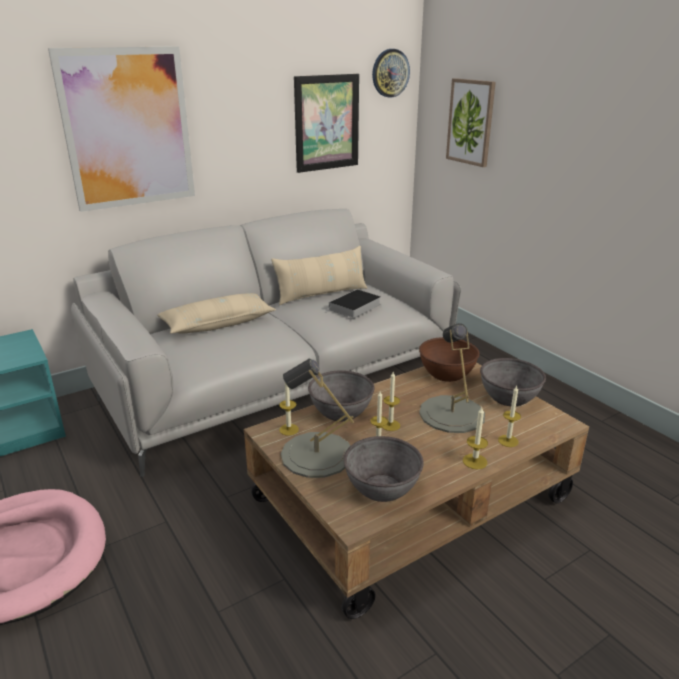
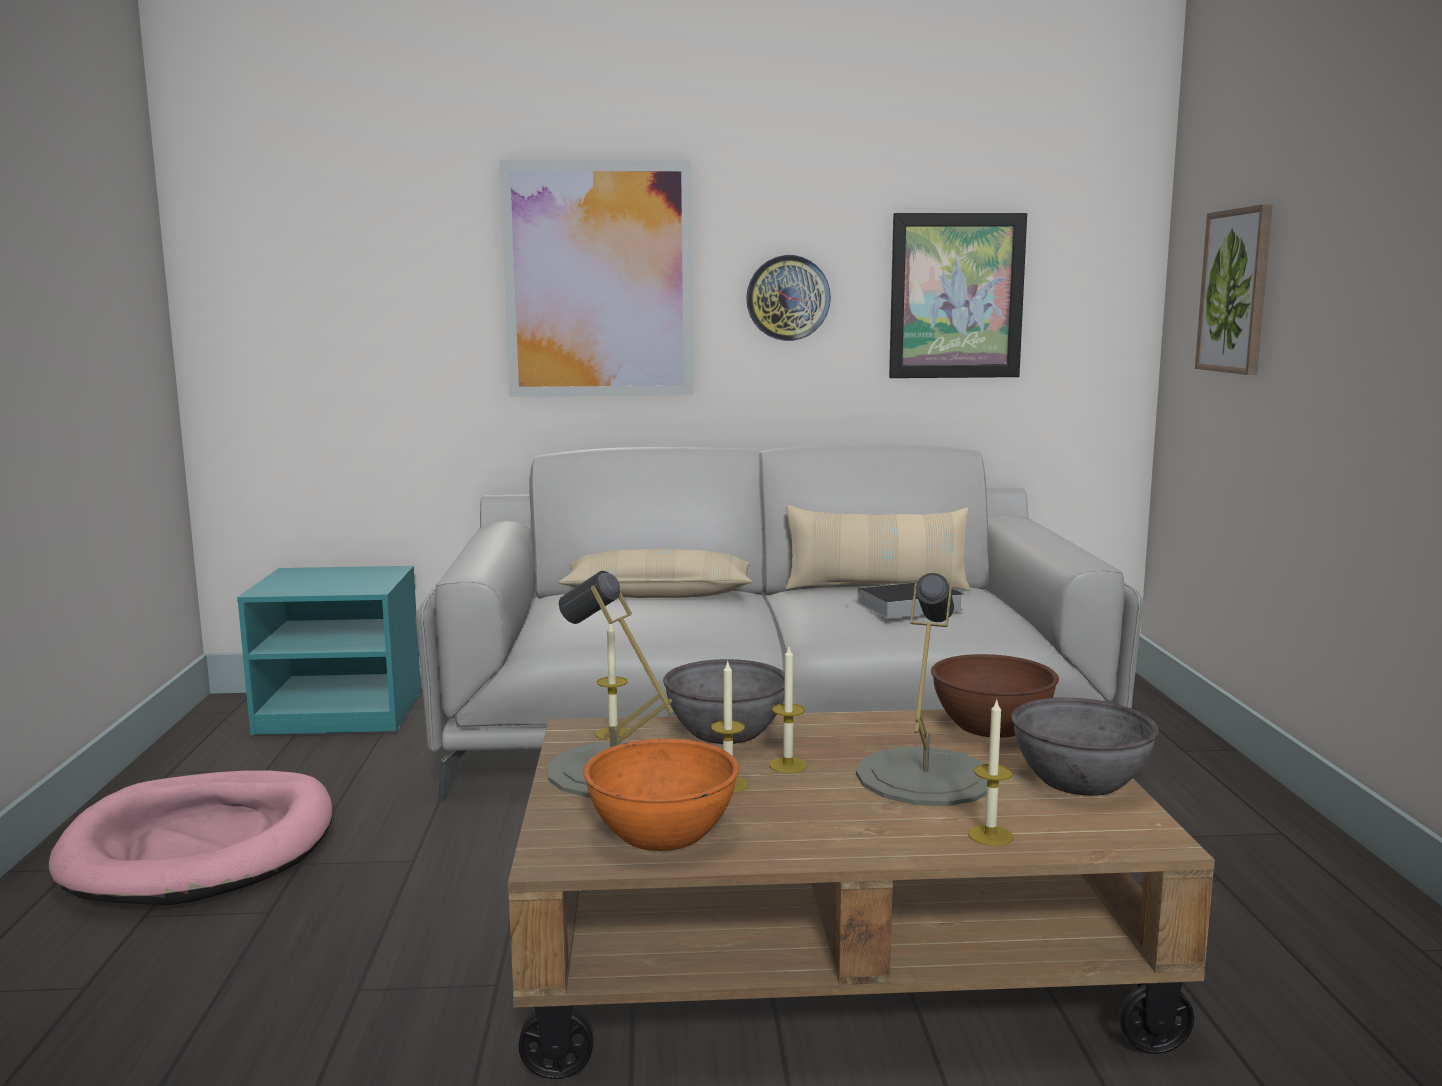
camera: 30 degrees right, 15 degrees down
grey bowl [343,436,424,502] -> orange bowl [583,739,739,851]
wall clock [372,49,410,97] -> wall clock moved to [746,255,831,341]
candle [463,407,488,469] -> none

